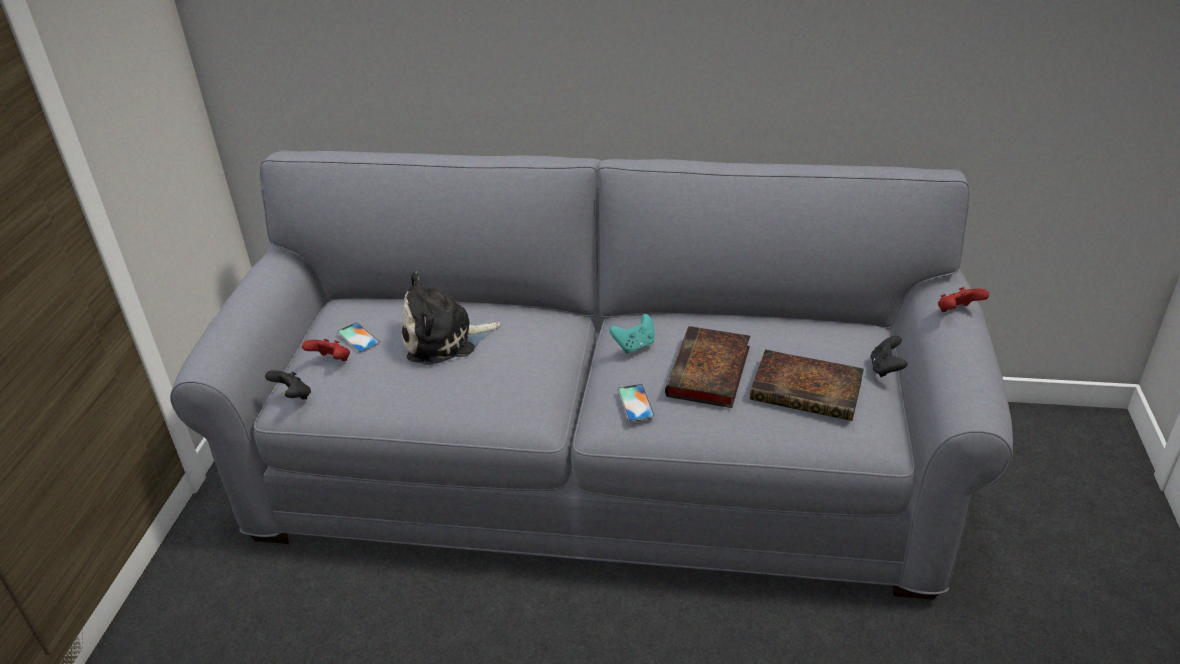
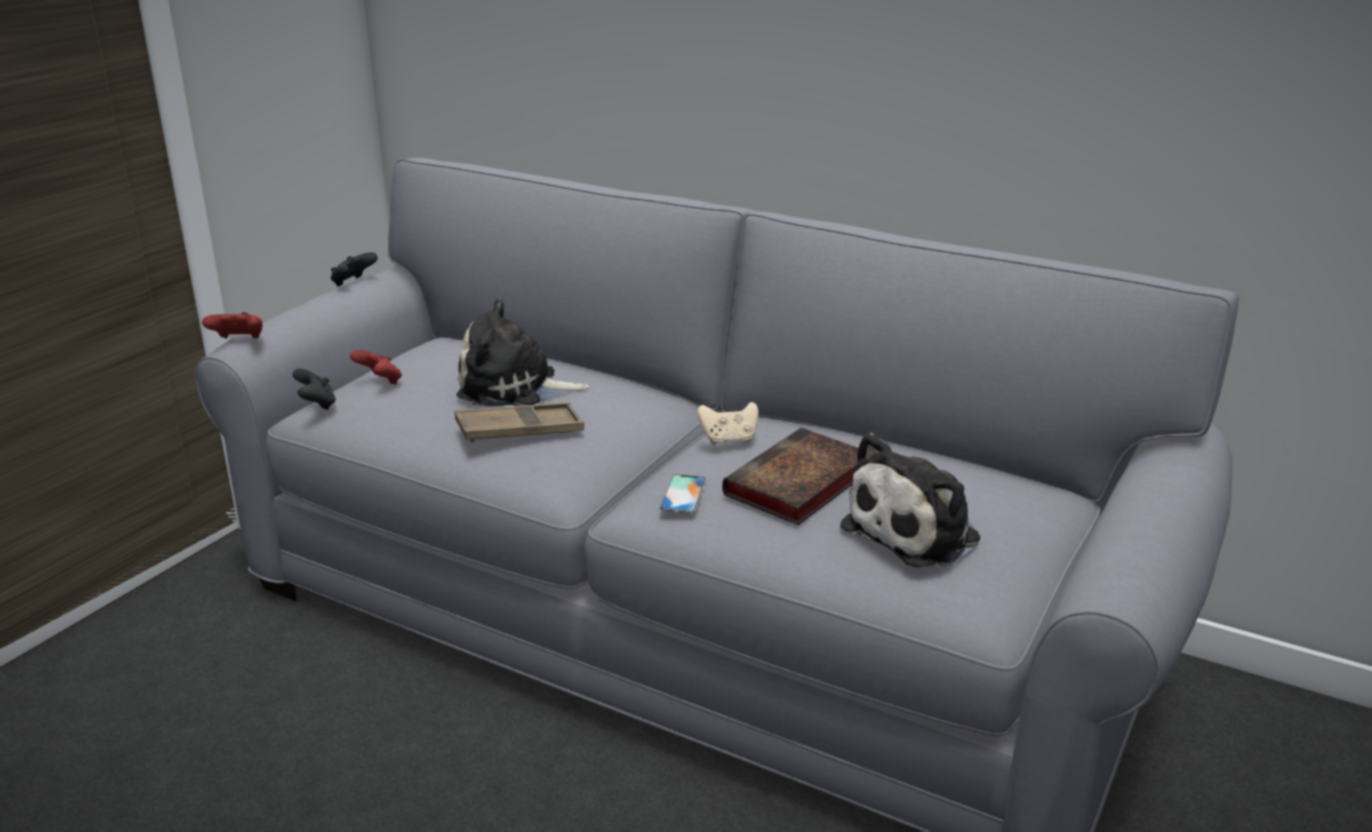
camera: 20 degrees right, 10 degrees down
phone [337,322,380,353] -> none
turquoise game controller [609,314,655,353] -> beige game controller [697,402,759,445]
book [750,349,864,421] -> plush toy [840,433,980,568]
black game controller [870,335,908,377] -> black game controller moved to [331,252,378,287]
red game controller [938,287,989,312] -> red game controller moved to [202,312,262,339]
none -> brown tray [455,402,584,443]

